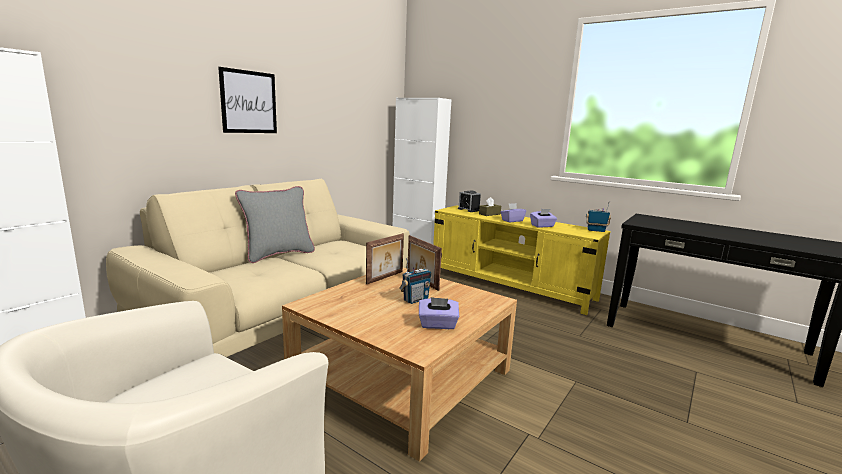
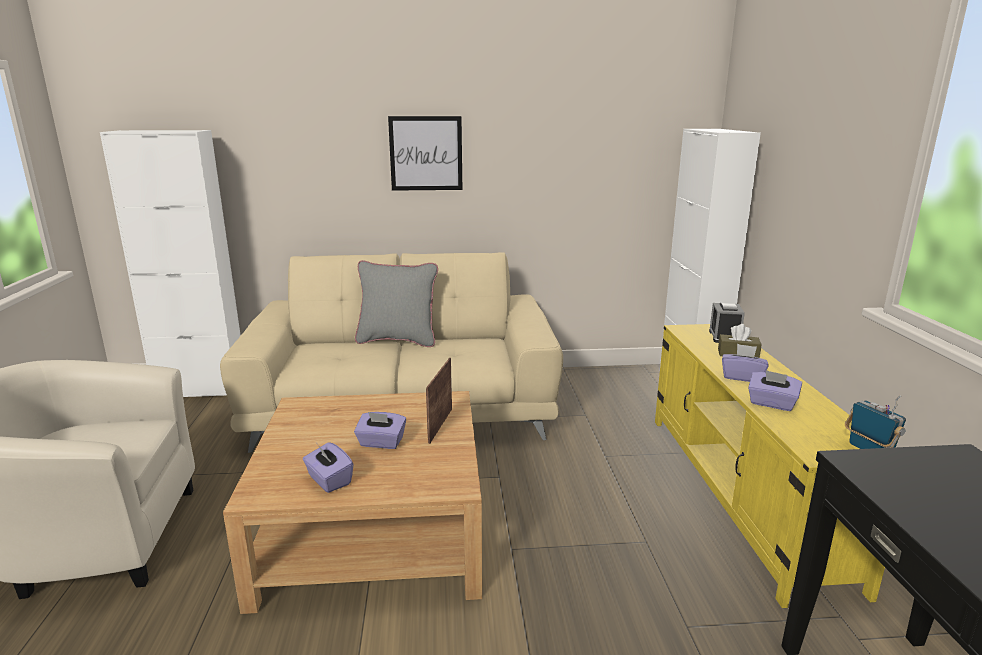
camera: 50 degrees right, 5 degrees up
picture frame [366,233,404,285] -> none
radio [399,258,431,304] -> purple tissue box [354,412,406,449]

